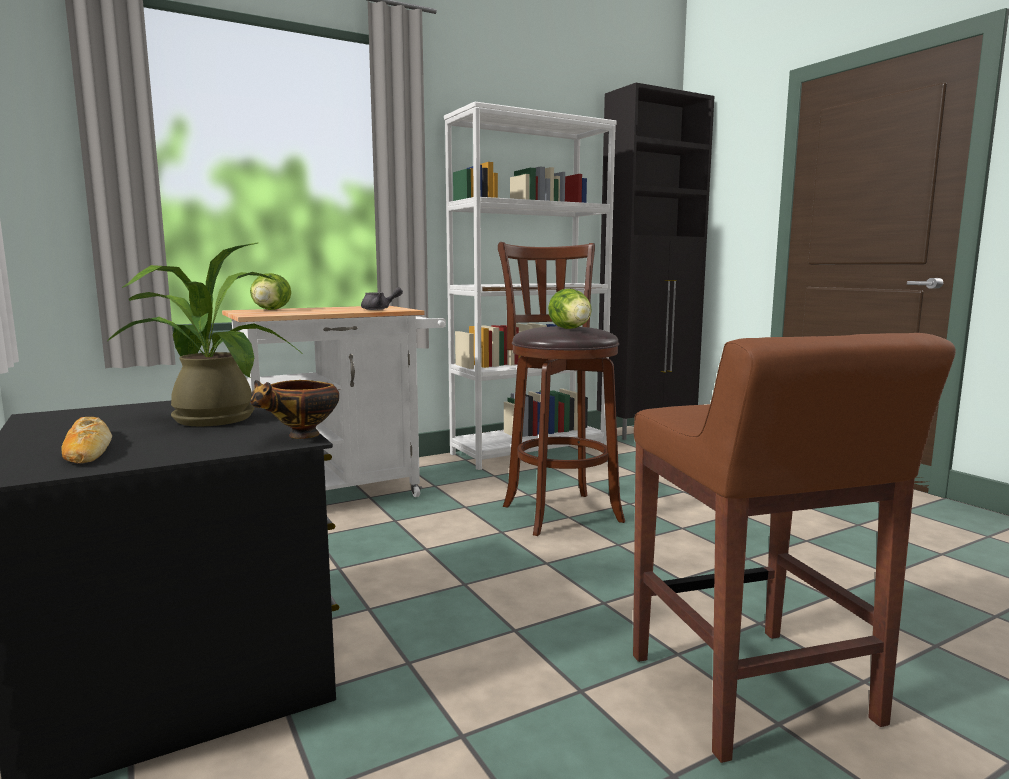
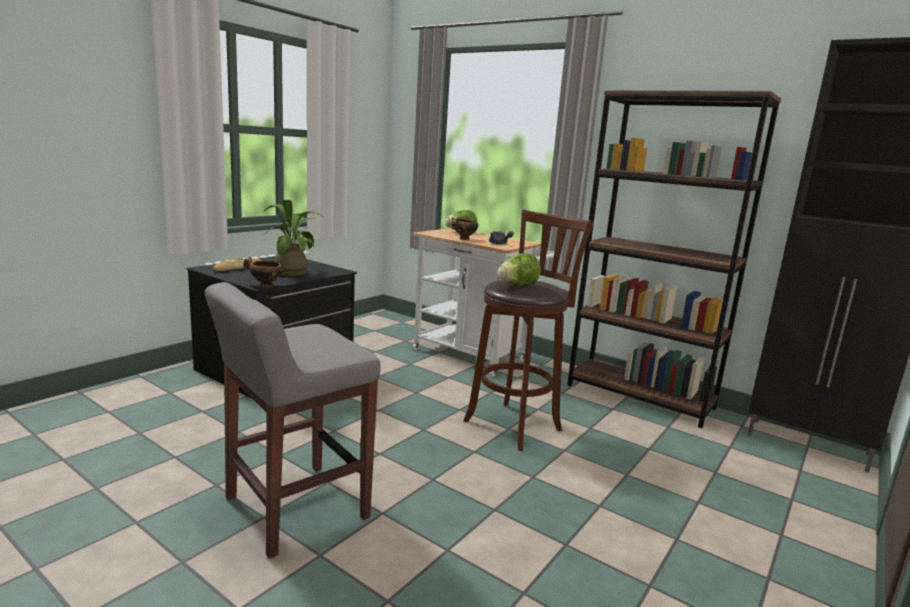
camera: 65 degrees right, 5 degrees up
white bookcase [444,102,617,470] -> brown bookcase [567,90,781,428]
brown stool [633,333,956,763] -> grey stool [205,282,380,559]
none -> bowl [451,218,478,240]

